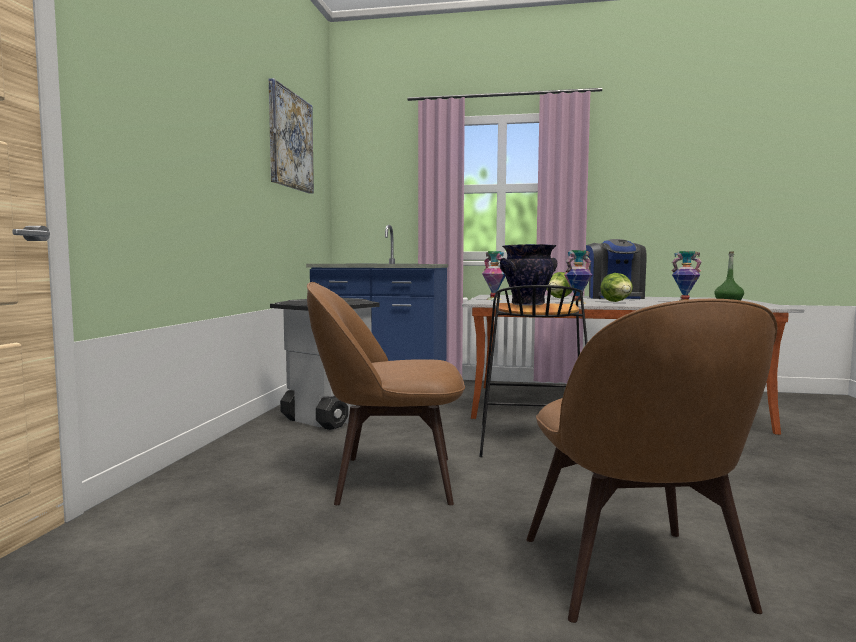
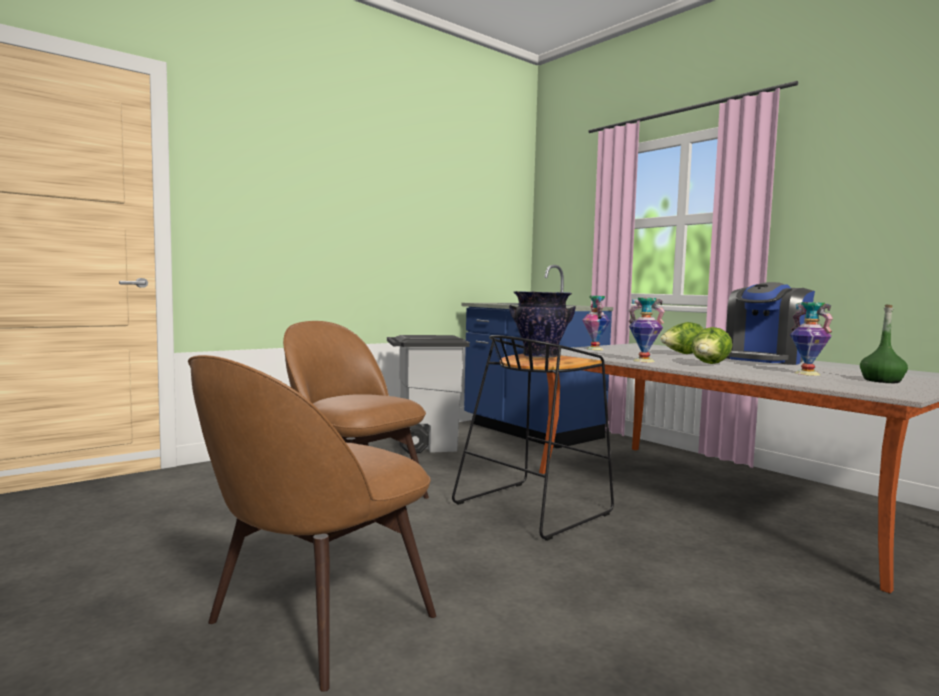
camera: 40 degrees right, 0 degrees up
picture [269,78,314,194] -> none

